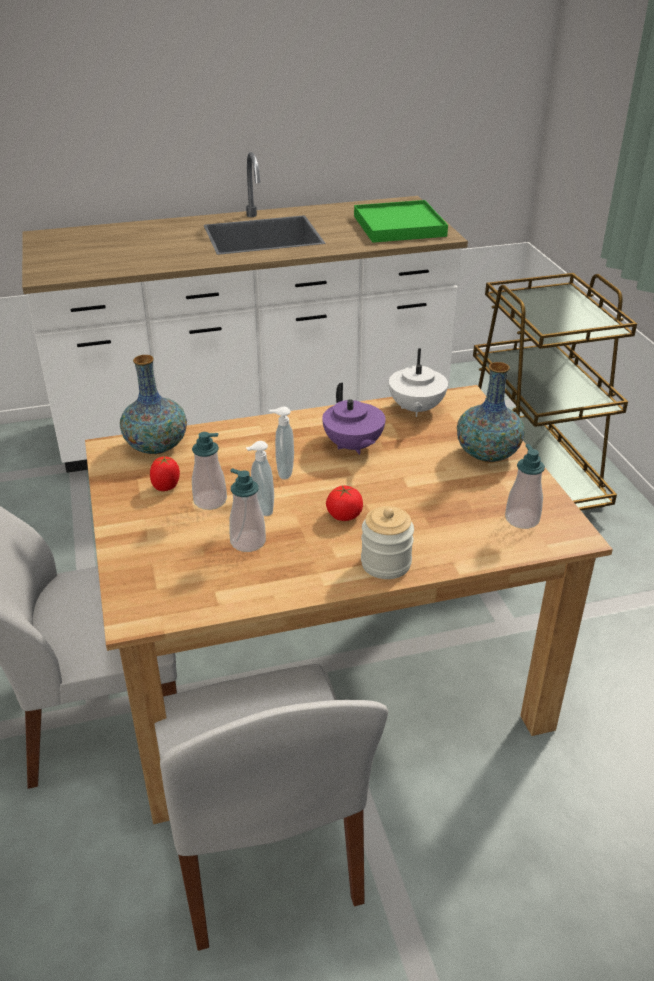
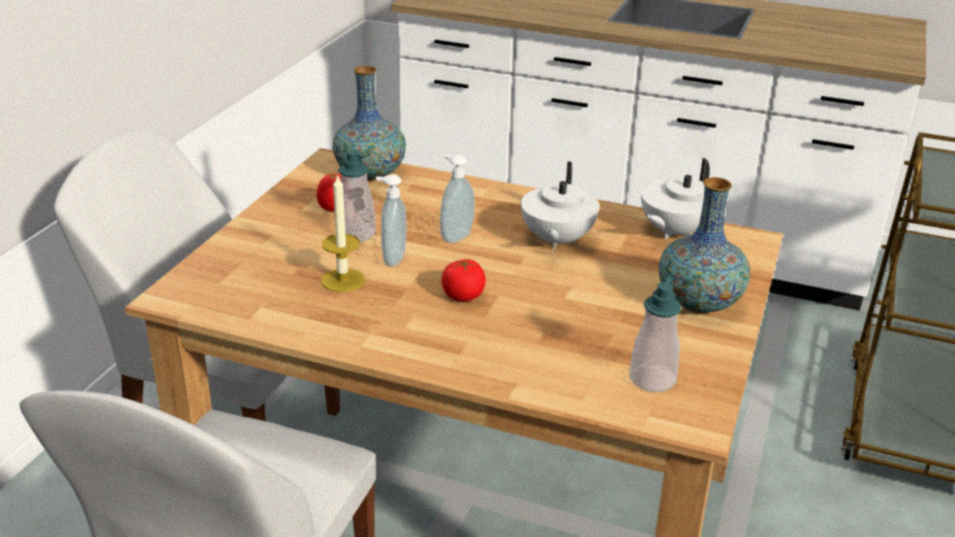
camera: 35 degrees right, 5 degrees down
soap dispenser [229,468,266,552] -> candle [321,174,365,292]
purple teapot [322,383,386,455] -> white teapot [521,161,599,250]
green tray [354,200,448,243] -> none
jar [361,506,414,579] -> none

